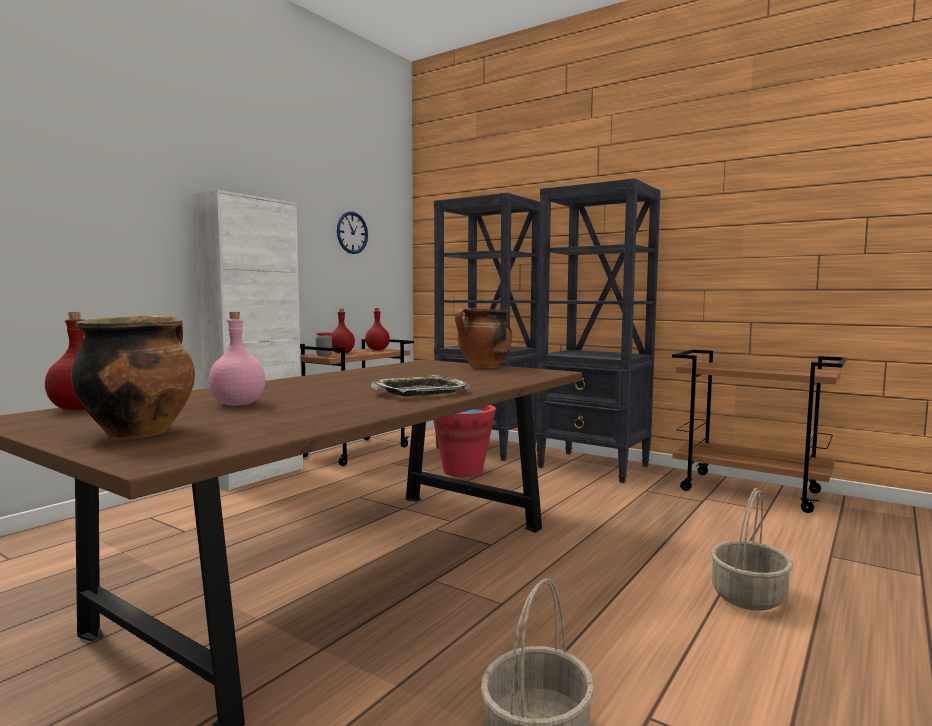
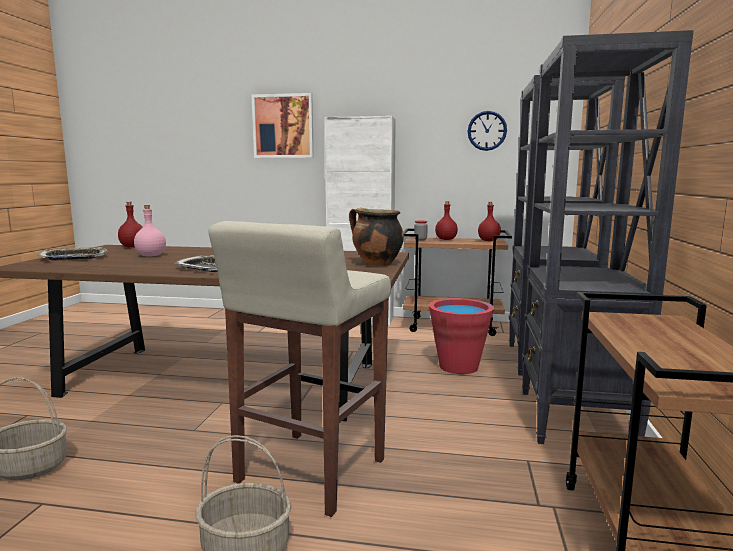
camera: 65 degrees right, 5 degrees up
cooking pot [71,314,195,439] -> tray [38,247,107,260]
none -> beige stool [209,221,391,517]
none -> picture [252,93,314,158]

